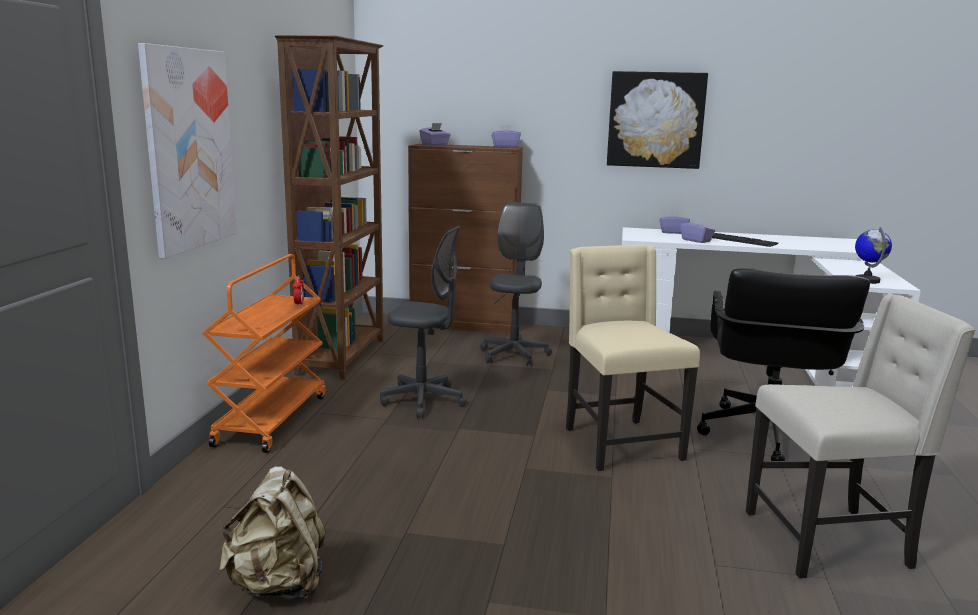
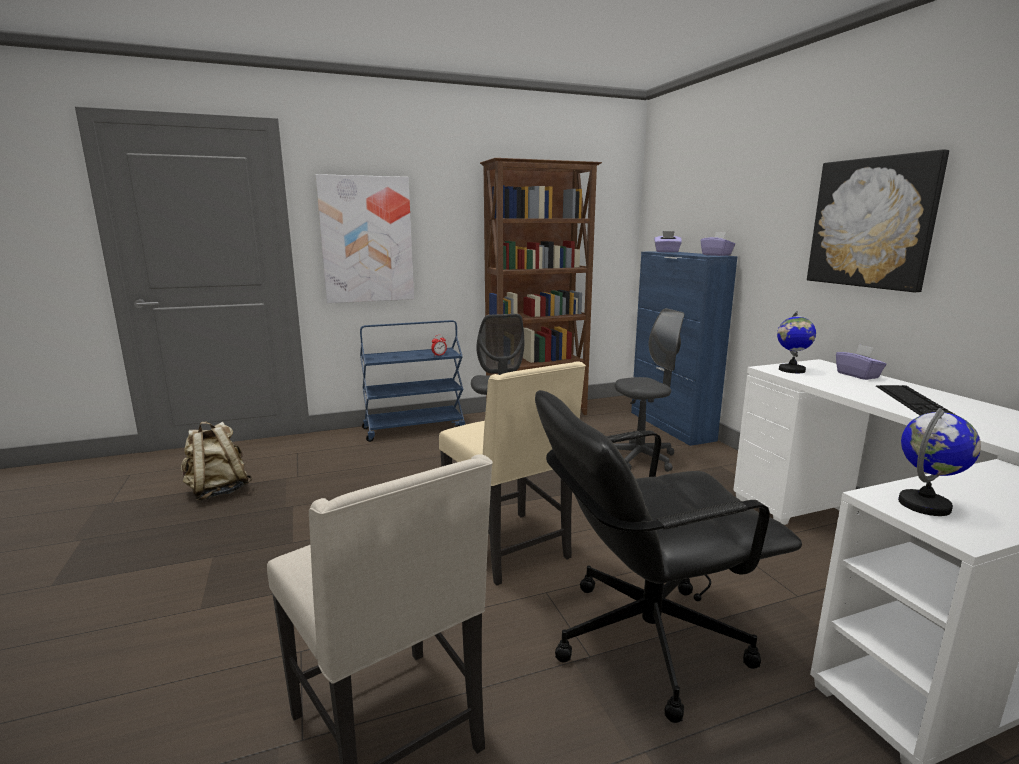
camera: 60 degrees right, 0 degrees up
orange cart [202,254,325,453] -> blue cart [360,320,465,442]
brown cabinet [408,144,523,334] -> blue cabinet [631,251,738,446]
beige chair [566,245,700,471] -> beige chair turned 105 degrees clockwise [439,361,586,586]
purple tissue box [680,217,715,243] -> none
none -> globe [777,311,816,373]

